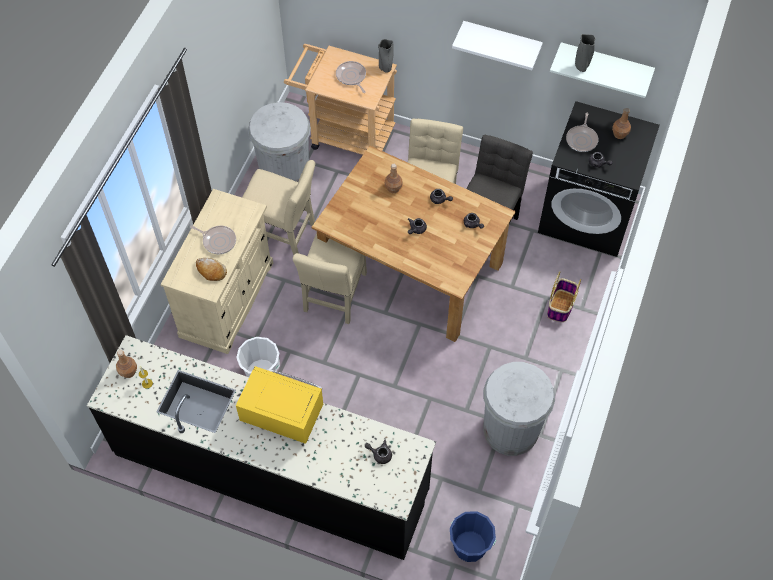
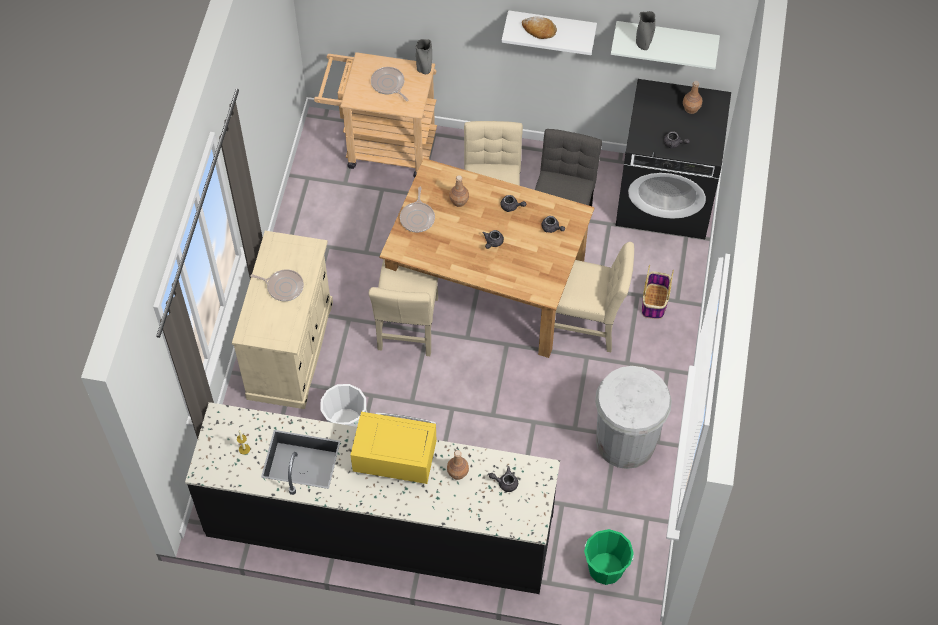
camera: 10 degrees left, 0 degrees up
brown bottle [116,350,137,378] -> brown bottle moved to [447,450,469,480]
bread [196,258,227,281] -> bread moved to [522,16,557,39]
beige chair [242,160,316,255] -> beige chair moved to [554,242,634,352]
white trash can [248,102,311,182] -> none
blue bucket [450,511,496,562] -> green bucket [584,529,634,585]
frying pan [566,113,598,152] -> frying pan moved to [400,187,435,232]

